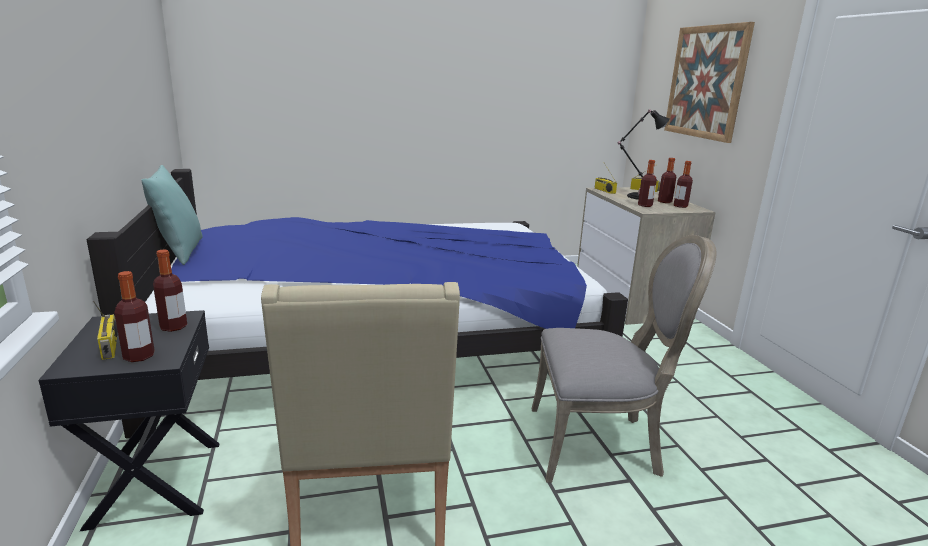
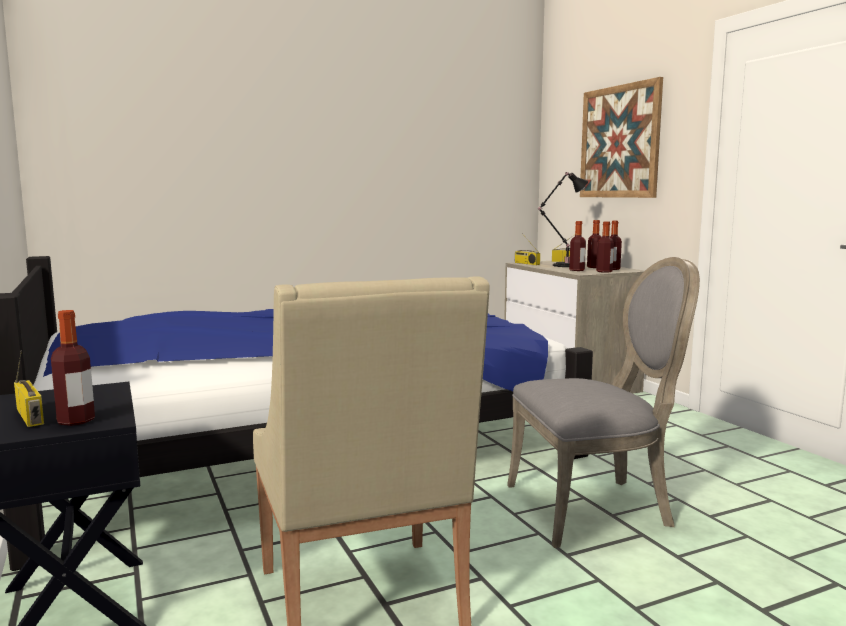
camera: 10 degrees left, 10 degrees down
turquoise pillow [141,165,203,265] -> none
bottle [153,249,187,332] -> bottle moved to [596,222,614,273]

